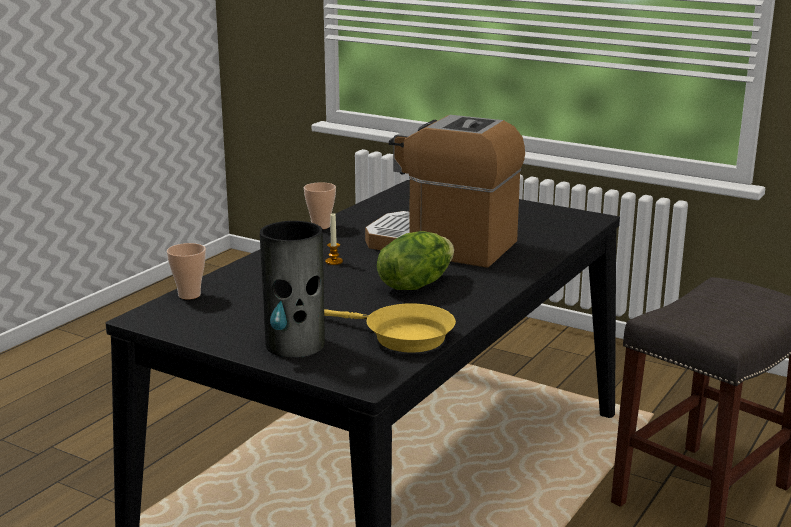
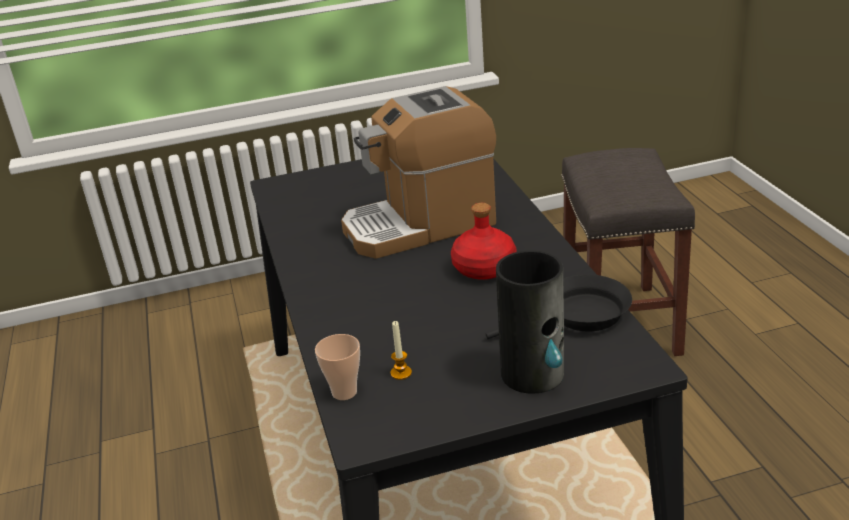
camera: 45 degrees left, 10 degrees up
cup [304,182,336,229] -> none
yellow frying pan [324,303,456,353] -> black frying pan [486,274,632,339]
candle [325,213,343,265] -> candle moved to [391,321,412,380]
lettuce [377,231,454,290] -> red bottle [451,203,517,280]

